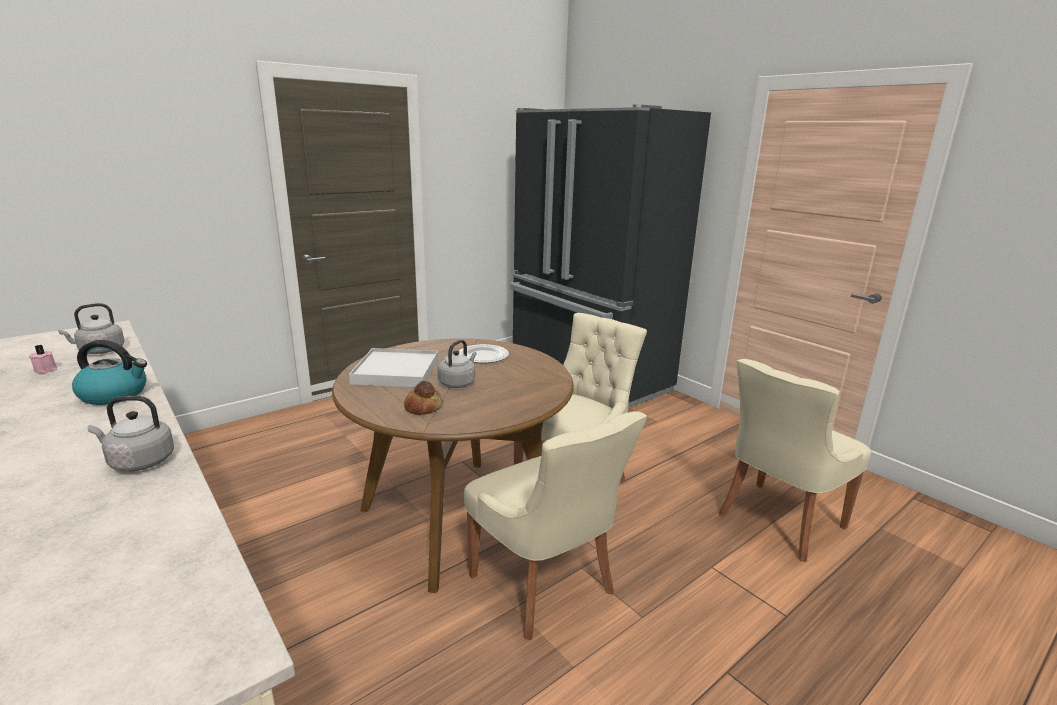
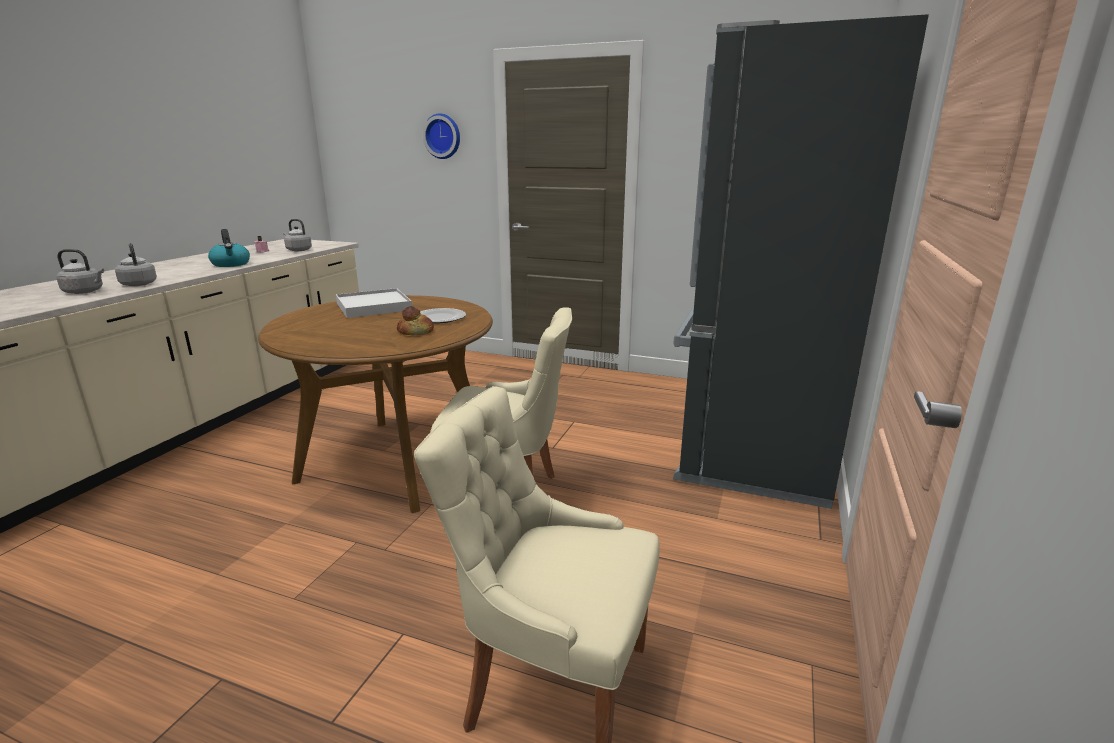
camera: 60 degrees right, 0 degrees up
bread [404,381,443,415] -> bread moved to [397,306,434,335]
grey kettle [438,340,477,388] -> grey kettle moved to [56,249,104,294]
beige chair [464,411,647,640] -> none
none -> wall clock [423,113,460,159]

